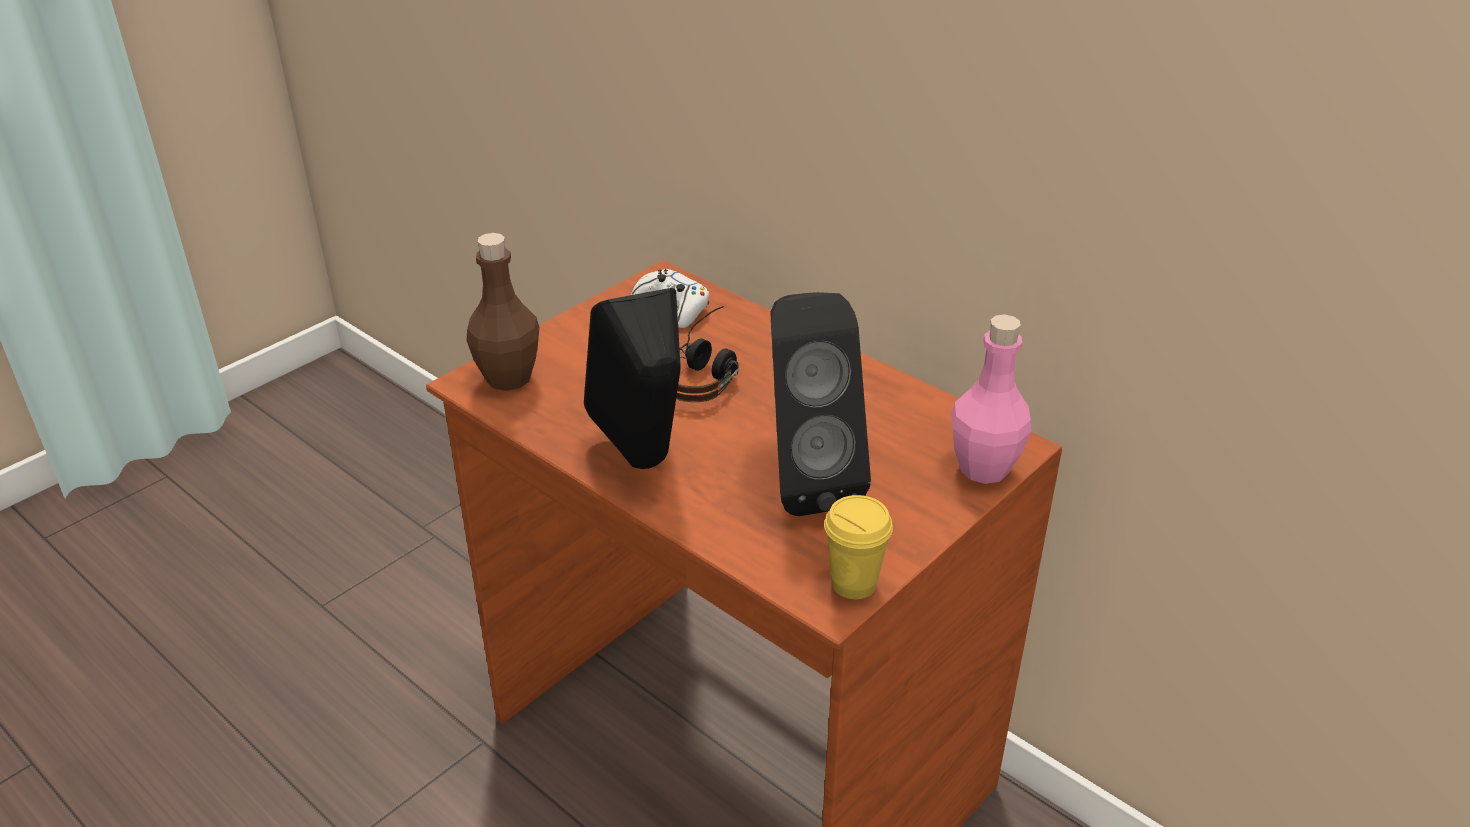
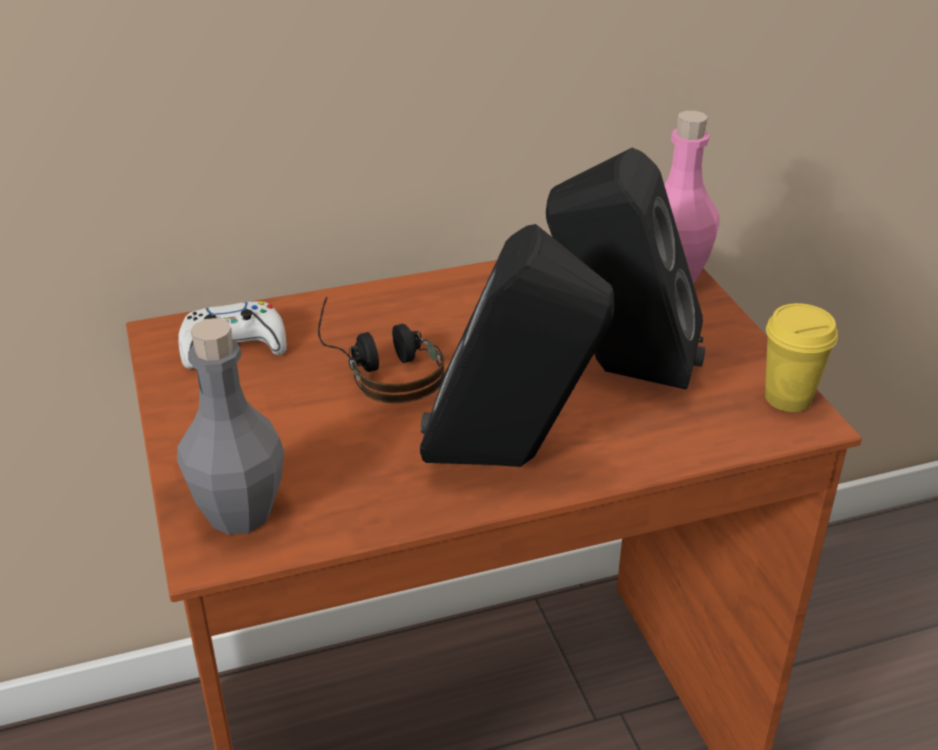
camera: 60 degrees left, 0 degrees up
brown bottle [467,233,539,391] -> grey bottle [177,318,284,535]

